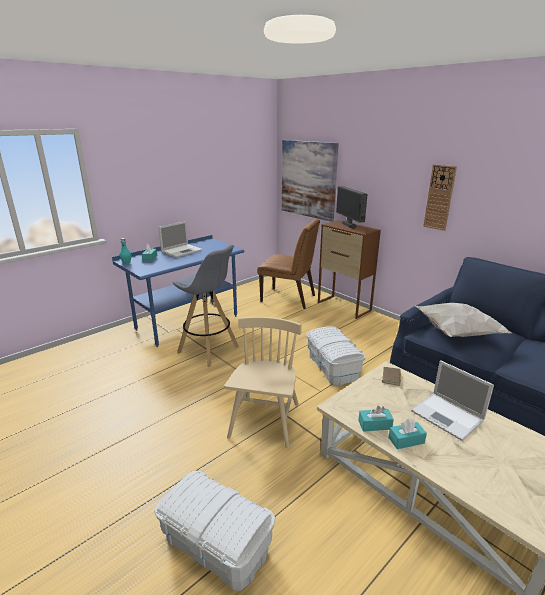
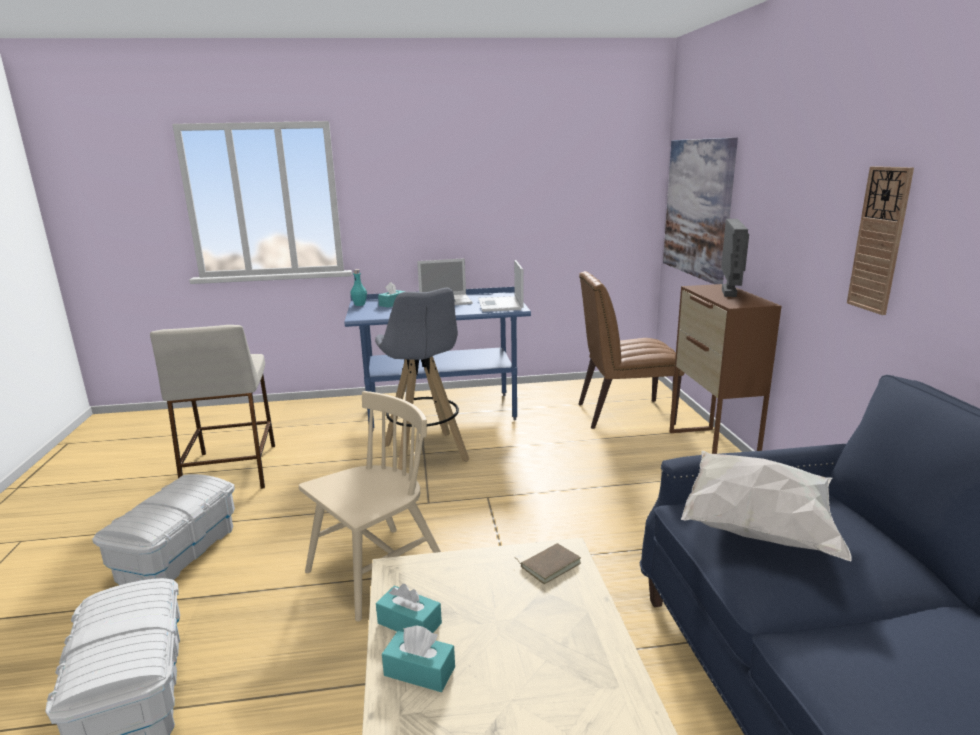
camera: 35 degrees right, 5 degrees down
brown chair [257,219,320,309] -> brown chair turned 120 degrees clockwise [579,271,685,429]
white storage box [306,326,365,385] -> white storage box moved to [92,474,235,585]
laptop [411,360,494,441] -> laptop moved to [478,260,524,312]
none -> beige stool [150,325,275,489]

